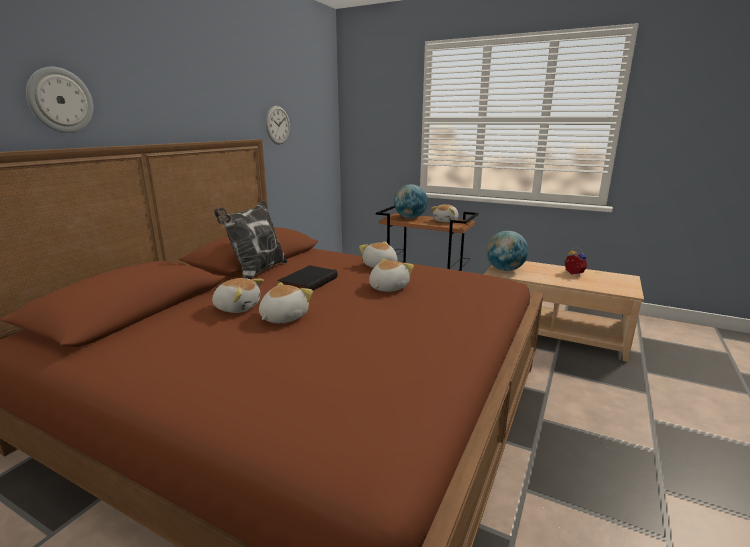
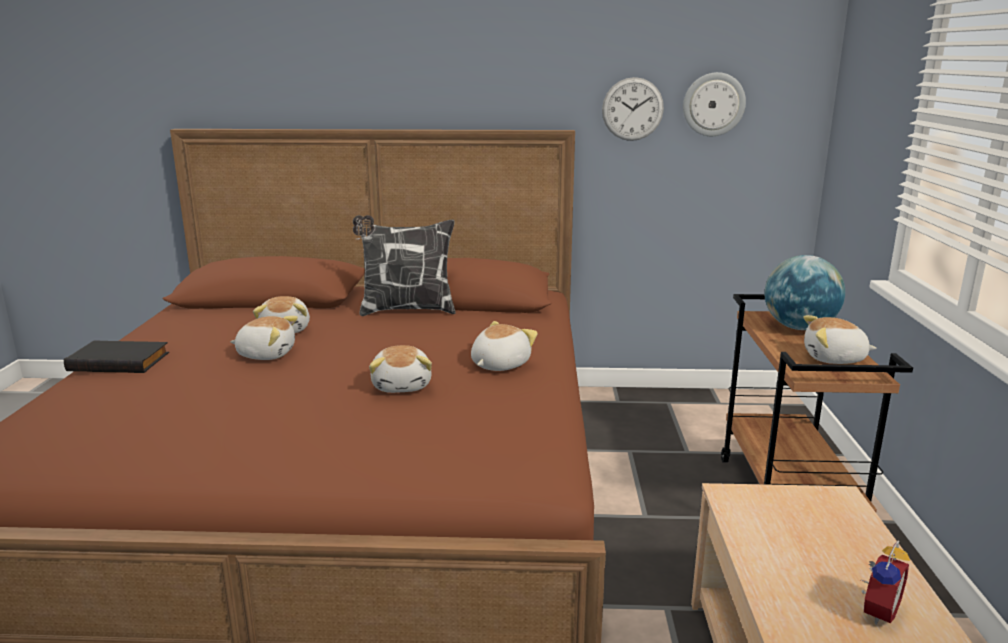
camera: 65 degrees right, 0 degrees up
wall clock [26,67,93,133] -> wall clock moved to [683,72,746,136]
black book [278,265,337,291] -> black book moved to [64,340,169,373]
plush toy [369,259,414,292] -> plush toy turned 75 degrees clockwise [369,345,432,393]
globe [486,231,529,271] -> none

